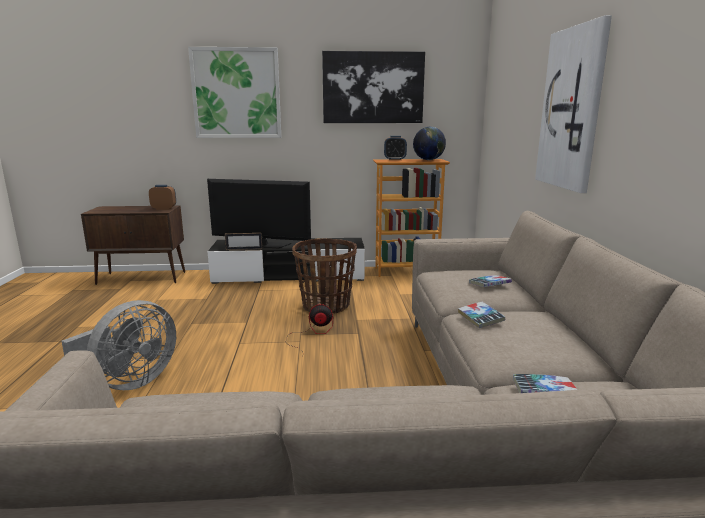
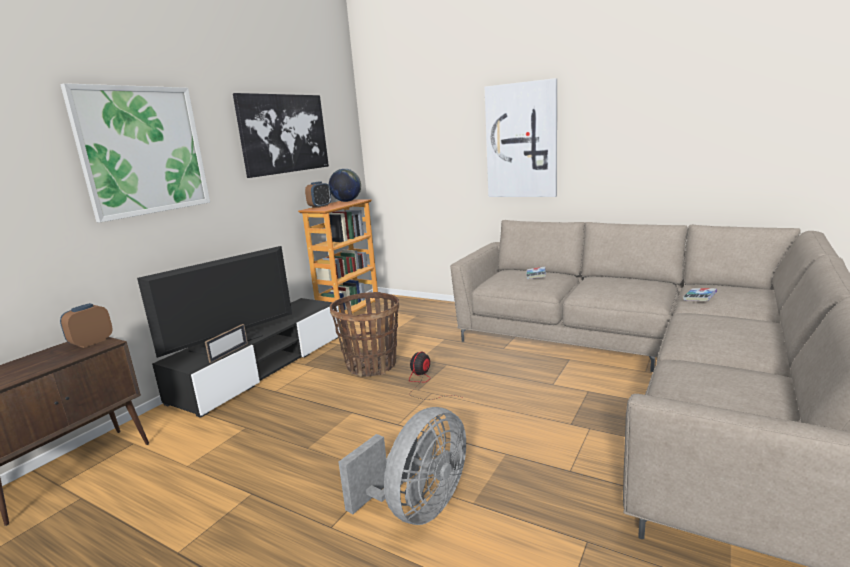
camera: 55 degrees left, 0 degrees up
grey fan [62,300,176,390] -> grey fan turned 60 degrees clockwise [339,407,466,525]
book [458,302,505,328] -> none

